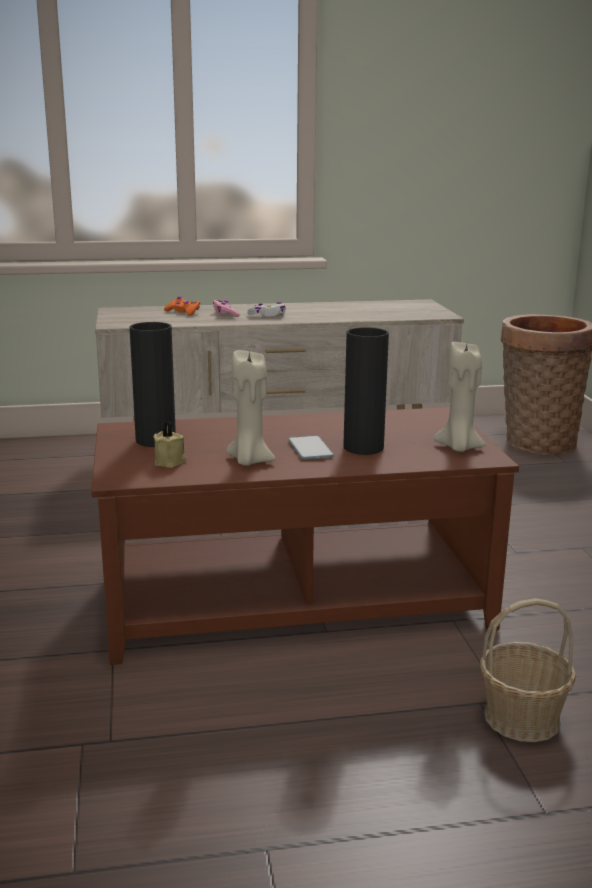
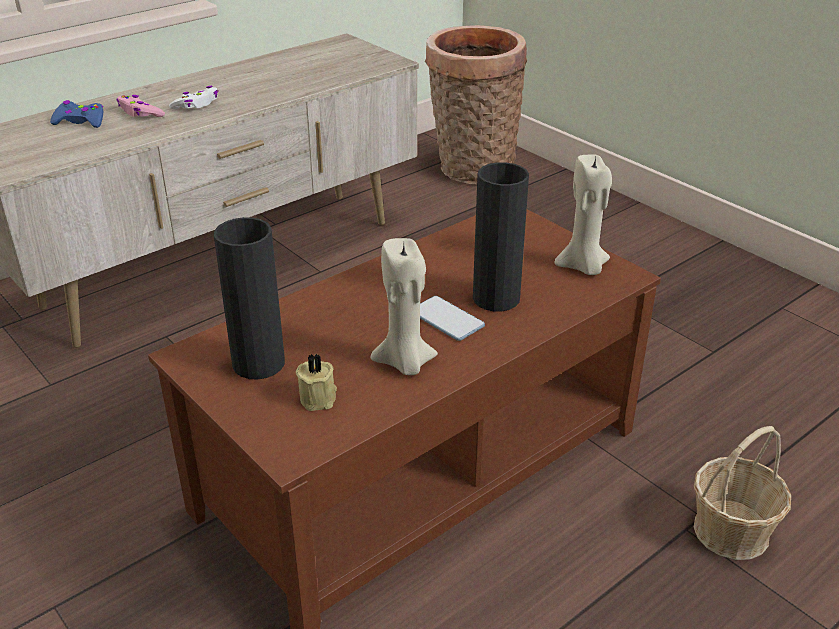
camera: 30 degrees left, 15 degrees up
orange game controller [164,297,200,316] -> blue game controller [50,100,103,128]

